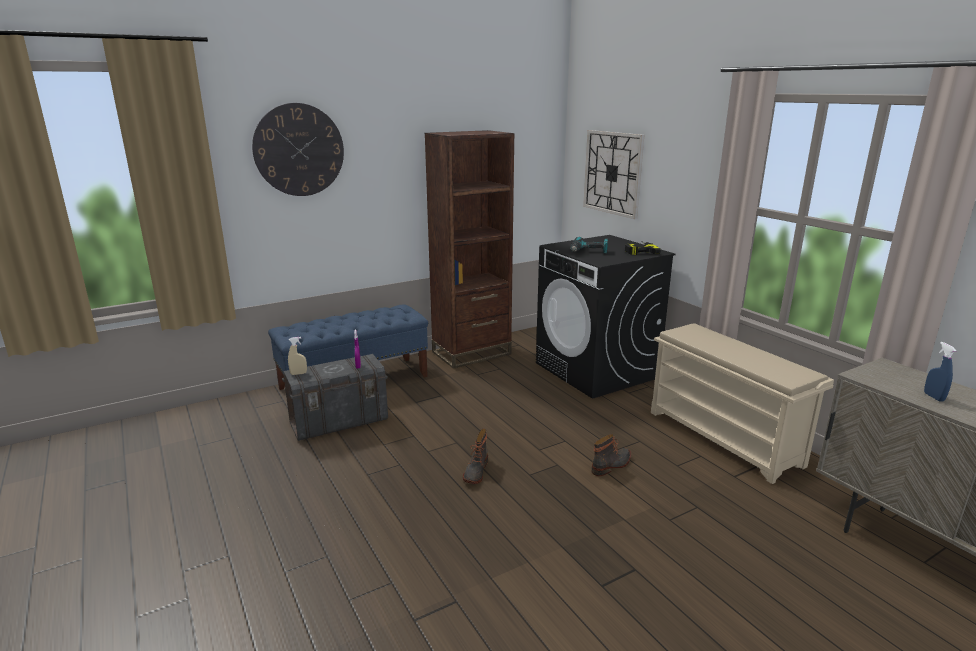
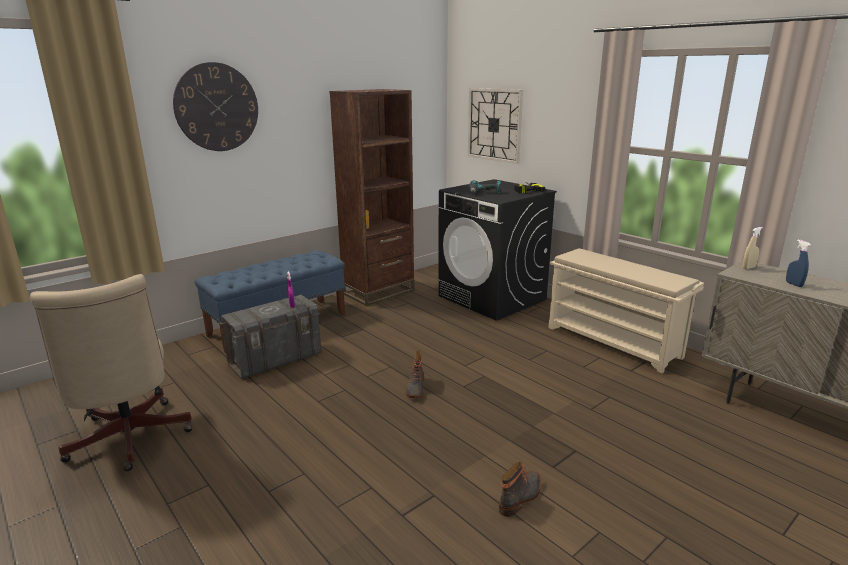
camera: 10 degrees left, 0 degrees up
beige spray bottle [288,337,307,375] -> beige spray bottle moved to [743,227,763,269]
boot [591,434,631,476] -> boot moved to [499,461,541,517]
none -> beige office chair [30,274,193,471]

